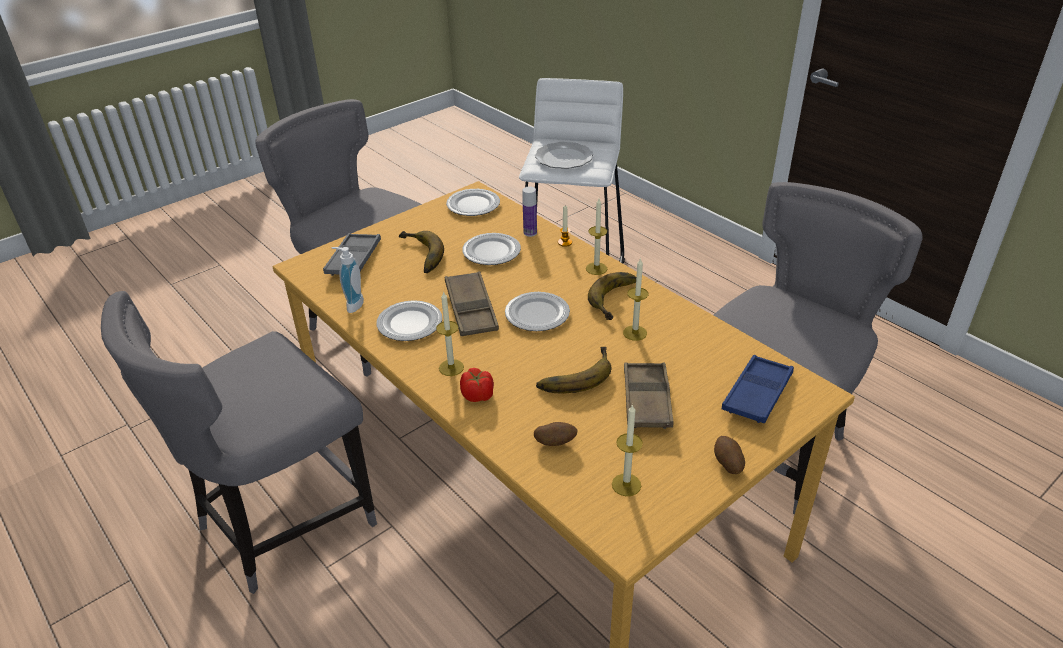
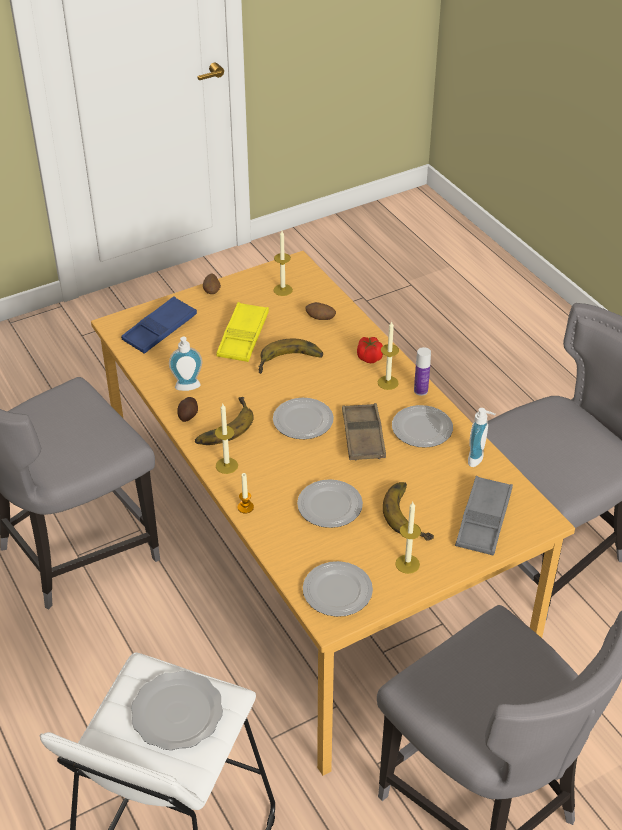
camera: 170 degrees left, 5 degrees up
bottle [523,187,537,237] -> bottle moved to [414,347,431,396]
candle [623,258,649,341] -> candle moved to [395,502,421,574]
brown tray [624,362,674,429] -> yellow tray [216,302,269,362]
none -> soap dispenser [169,337,202,391]
none -> potato [177,397,198,422]

